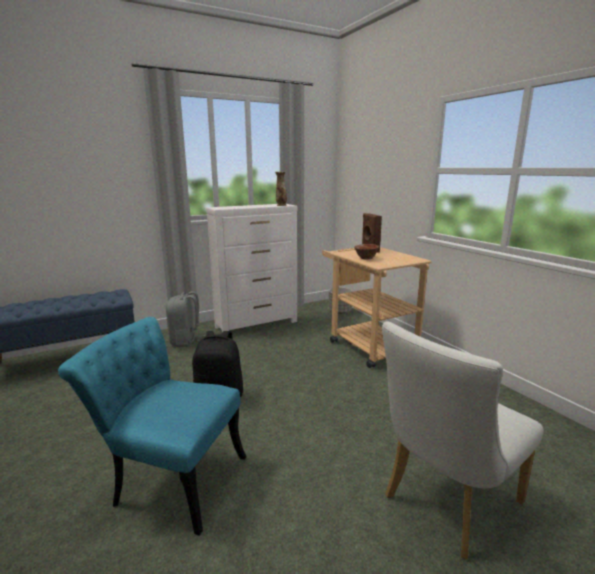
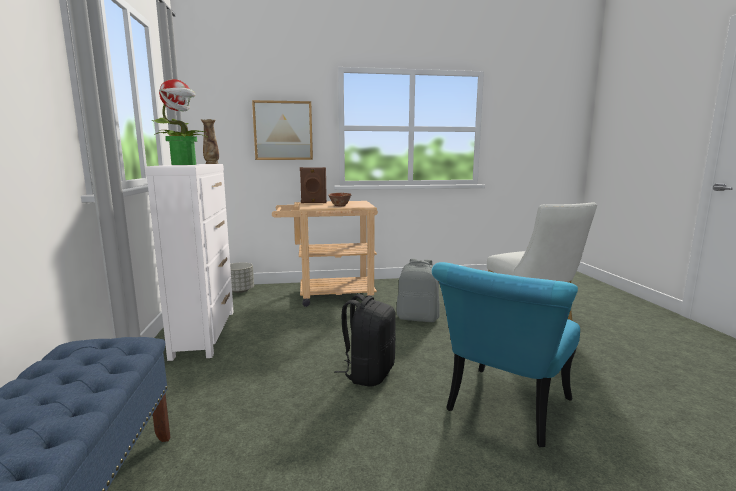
camera: 70 degrees left, 5 degrees down
grey backpack [166,291,206,347] -> grey backpack moved to [397,259,440,322]
none -> potted plant [152,79,208,165]
none -> picture [252,100,313,160]

